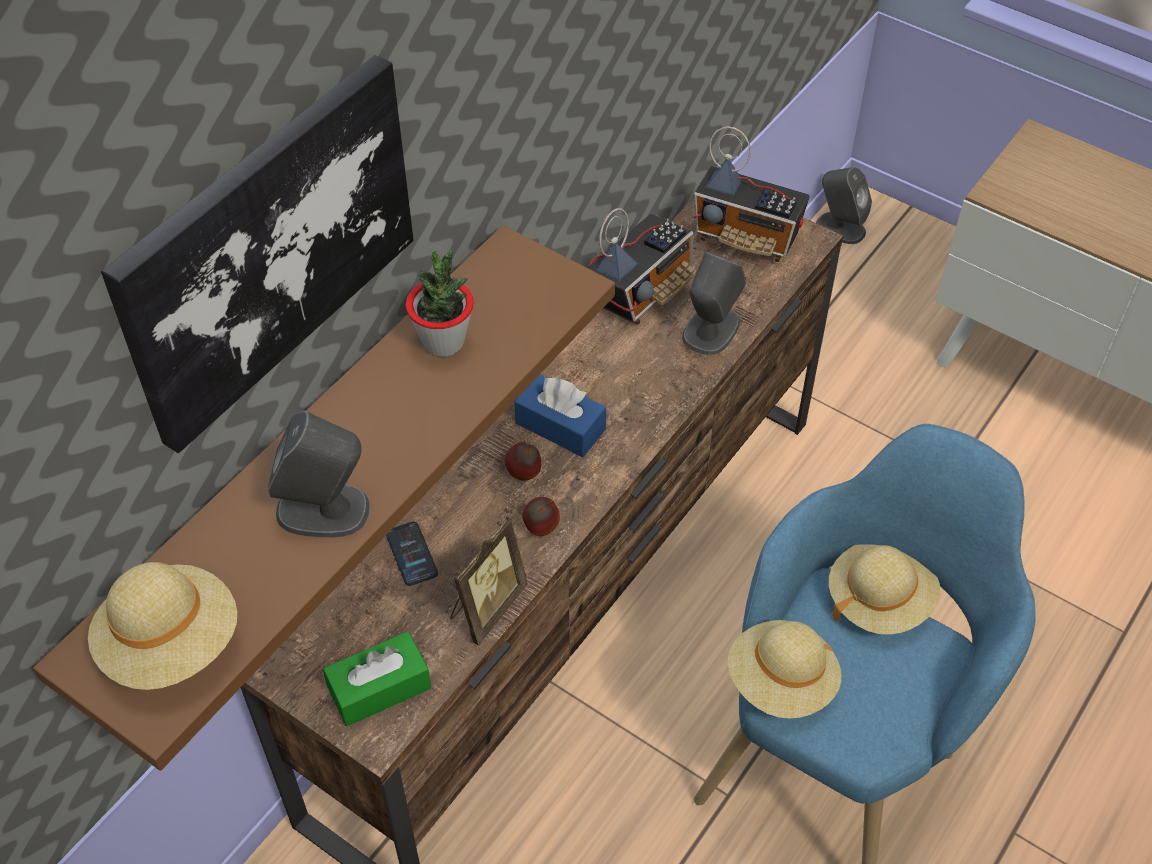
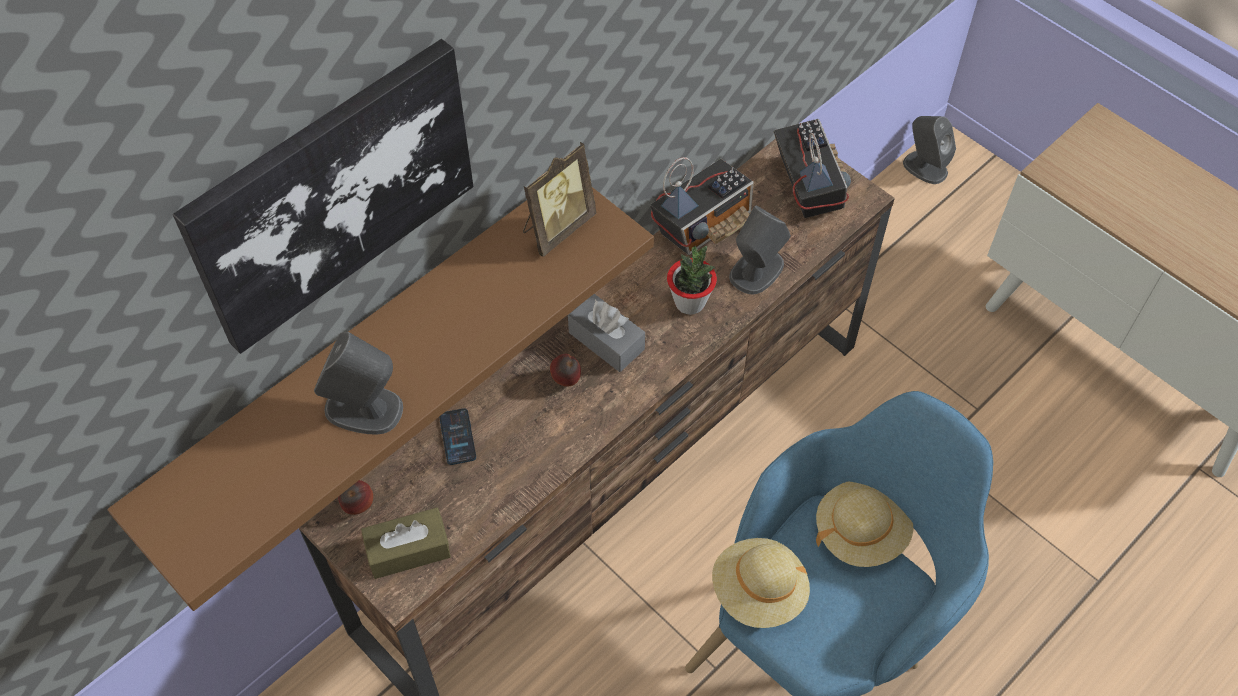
camera: 10 degrees right, 5 degrees up
beige hat [88,562,237,690] -> none
green tissue box [323,631,431,726] -> brown tissue box [361,508,451,579]
potted plant [406,250,474,357] -> potted plant moved to [667,246,717,315]
picture frame [450,517,527,645] -> picture frame moved to [523,142,596,257]
blue tissue box [514,375,606,457] -> grey tissue box [568,294,645,372]
apple [522,497,560,536] -> apple moved to [338,480,373,515]
radio [693,126,810,262] -> radio turned 135 degrees counterclockwise [774,119,851,219]

